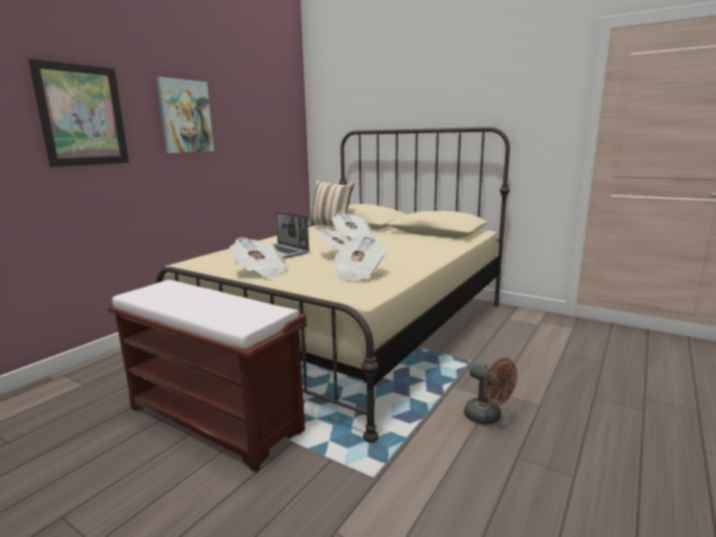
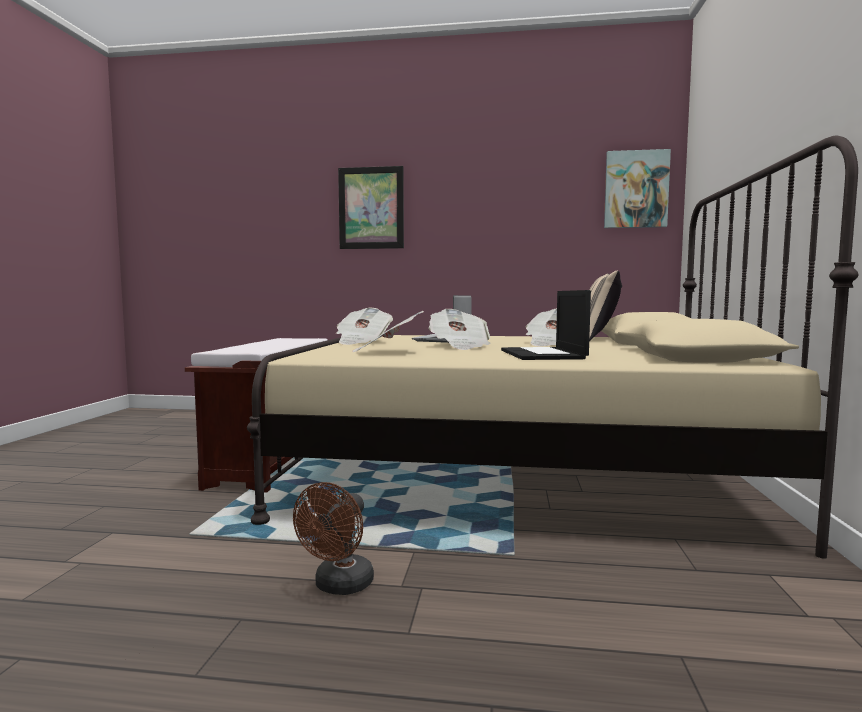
camera: 65 degrees right, 10 degrees down
picture [156,77,214,153] -> picture moved to [604,149,671,228]
none -> laptop [501,290,591,360]

